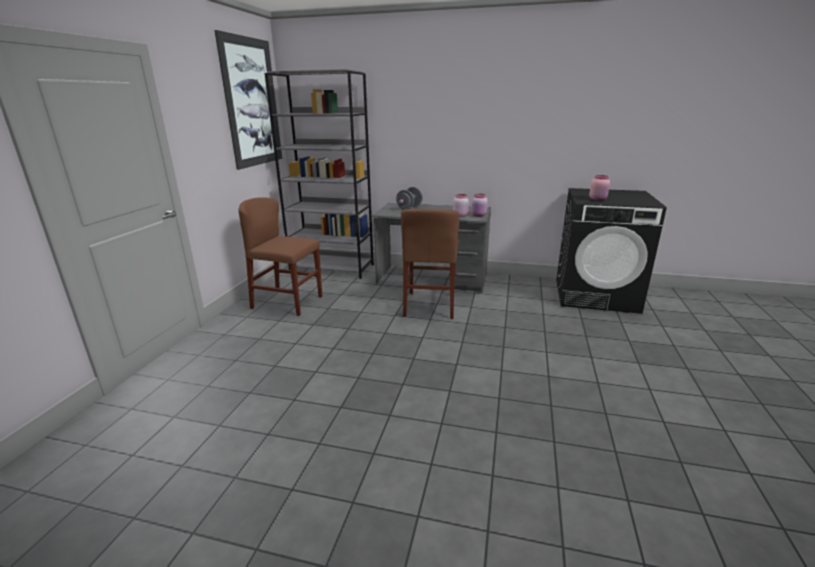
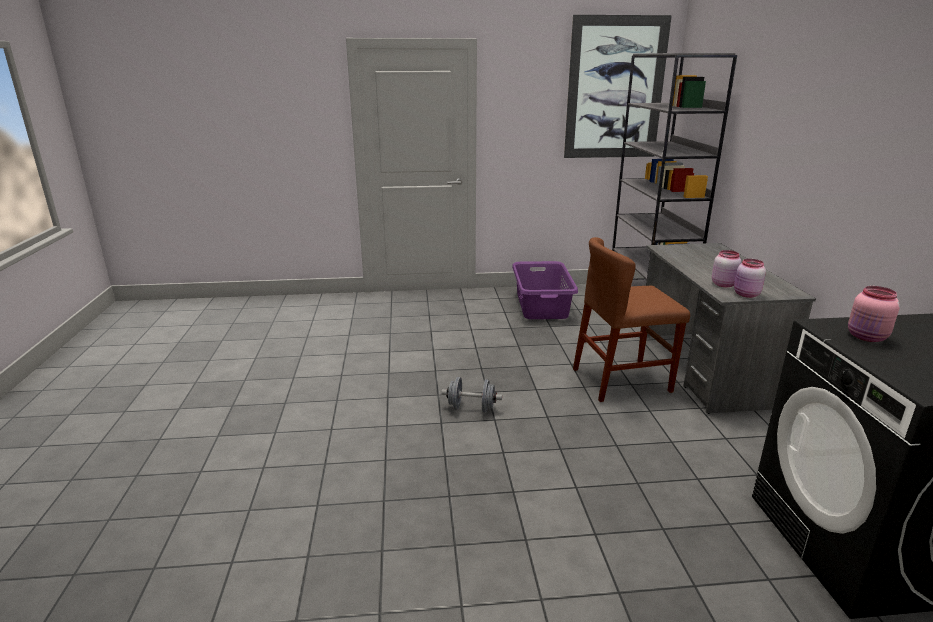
camera: 70 degrees right, 0 degrees up
brown chair [238,197,322,316] -> purple laundry basket [512,261,578,319]
grey dumbbell [396,187,423,210] -> grey dumbbell moved to [441,377,502,413]

